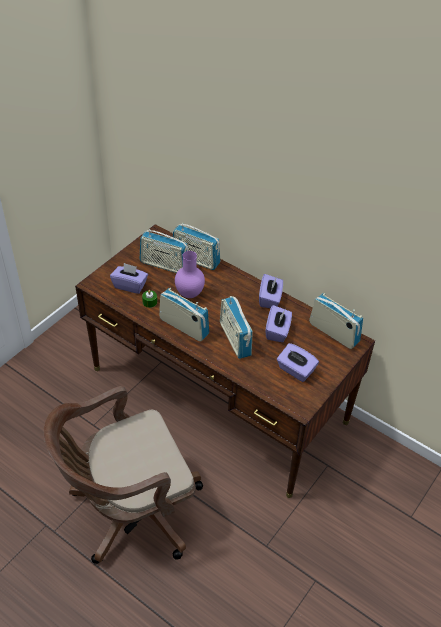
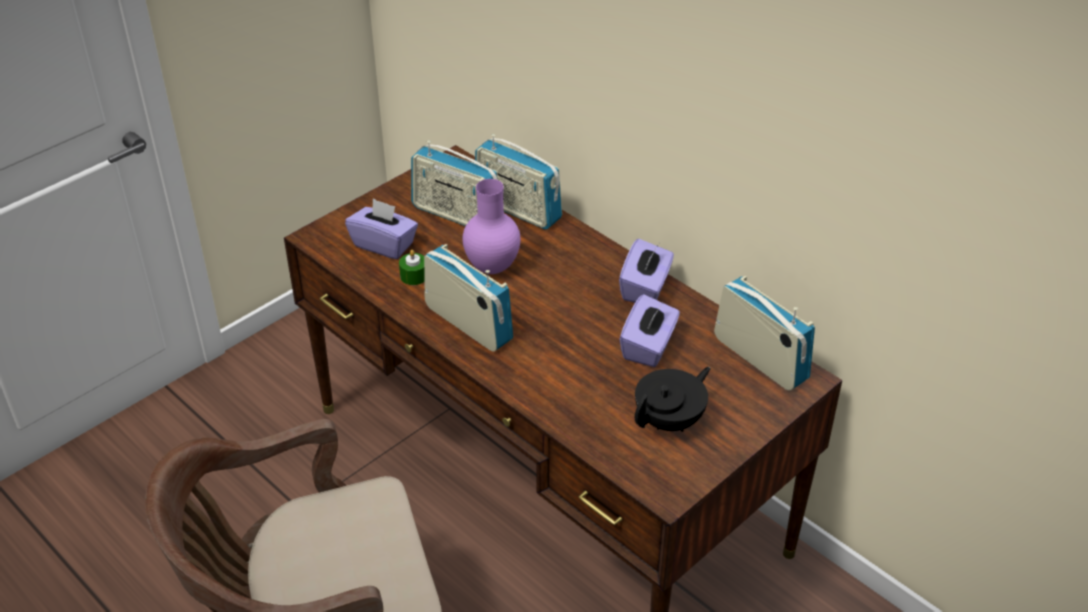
camera: 10 degrees right, 5 degrees down
radio [220,296,253,359] -> none
purple tissue box [277,343,319,382] -> black teapot [635,367,711,432]

